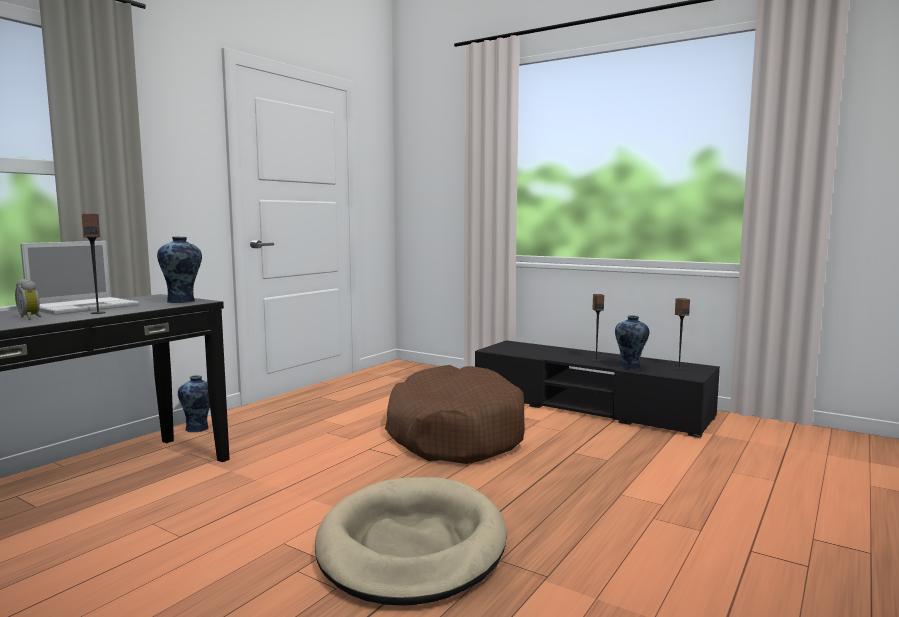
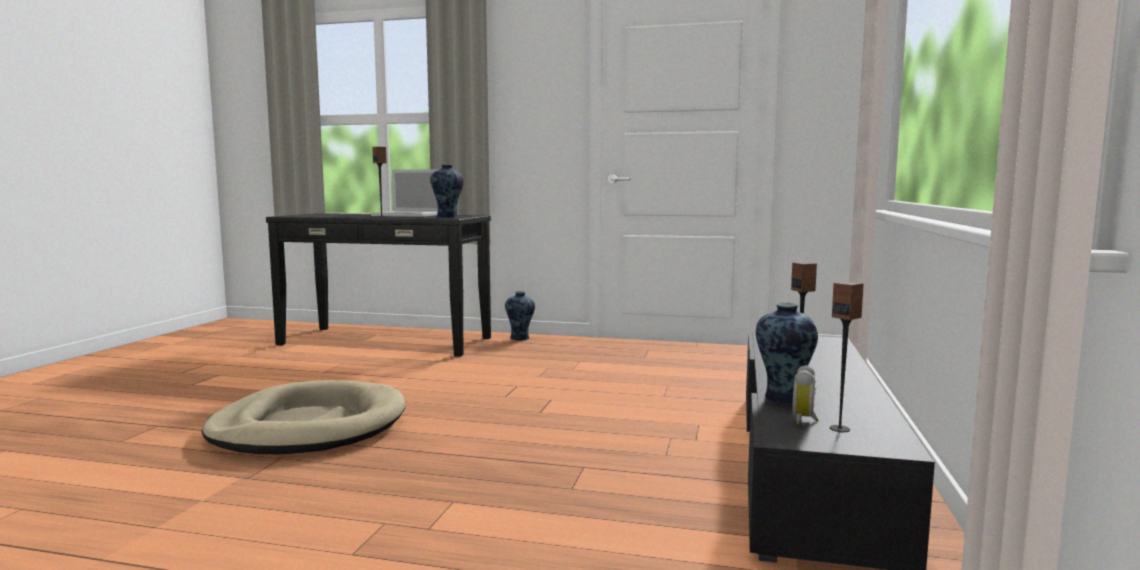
camera: 70 degrees right, 0 degrees up
alarm clock [15,279,41,320] -> alarm clock moved to [793,365,818,425]
brown dog bed [385,365,525,464] -> none

